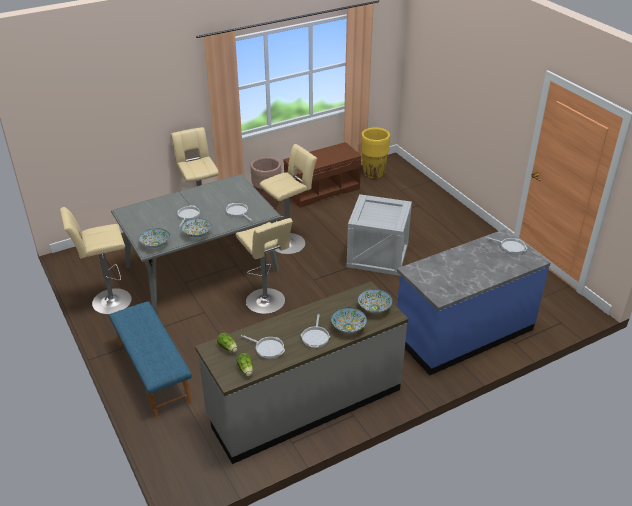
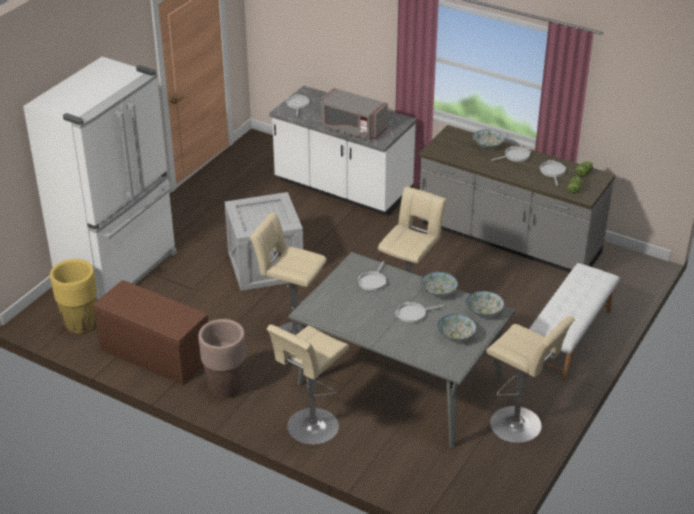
camera: 120 degrees left, 0 degrees up
blue bench [109,301,192,417] -> white bench [529,263,620,382]
bowl [358,289,393,313] -> bowl moved to [437,314,476,341]
blue counter [397,229,550,375] -> white counter [269,86,417,216]
none -> white fridge [23,57,177,301]
none -> grey microwave [321,88,388,140]

